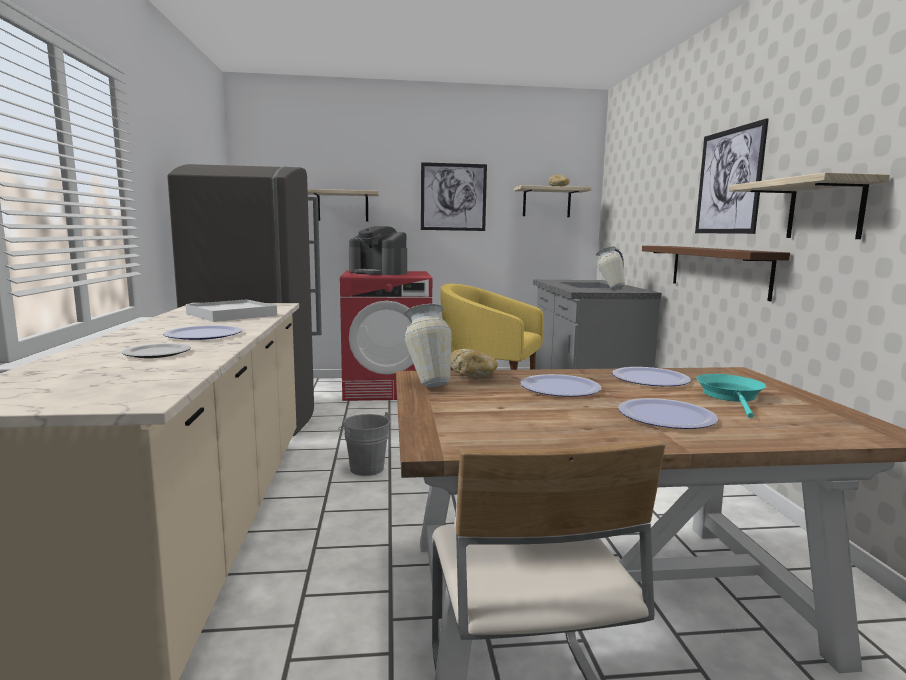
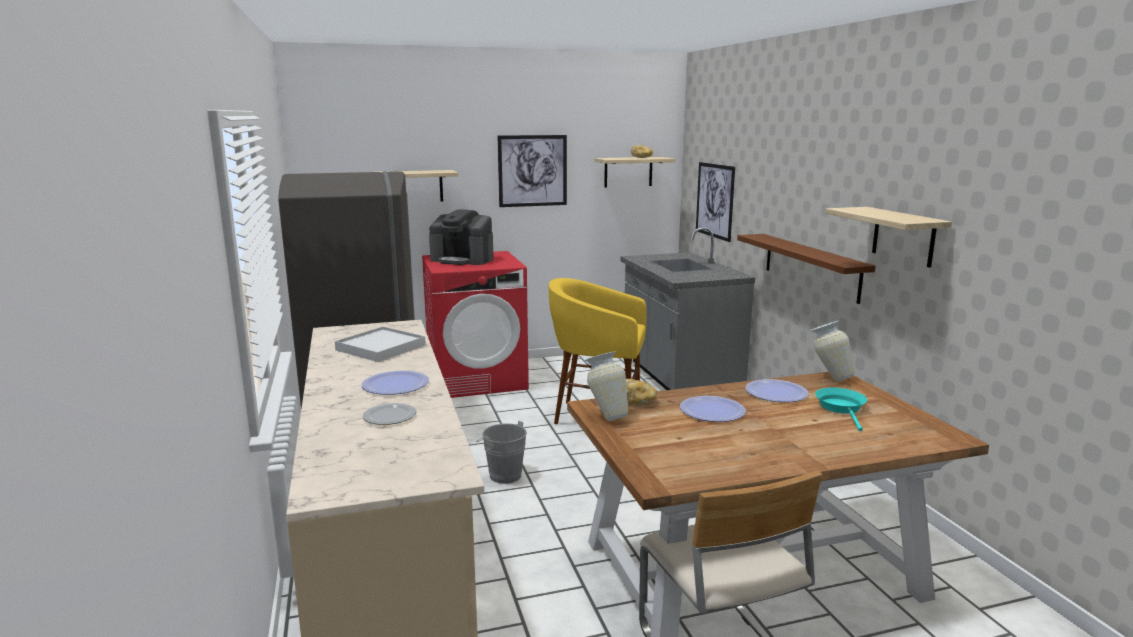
camera: 10 degrees left, 5 degrees up
vase [596,246,625,289] -> vase moved to [810,321,854,381]
plate [618,398,718,429] -> none
picture [695,118,769,234] -> picture moved to [696,162,735,242]

